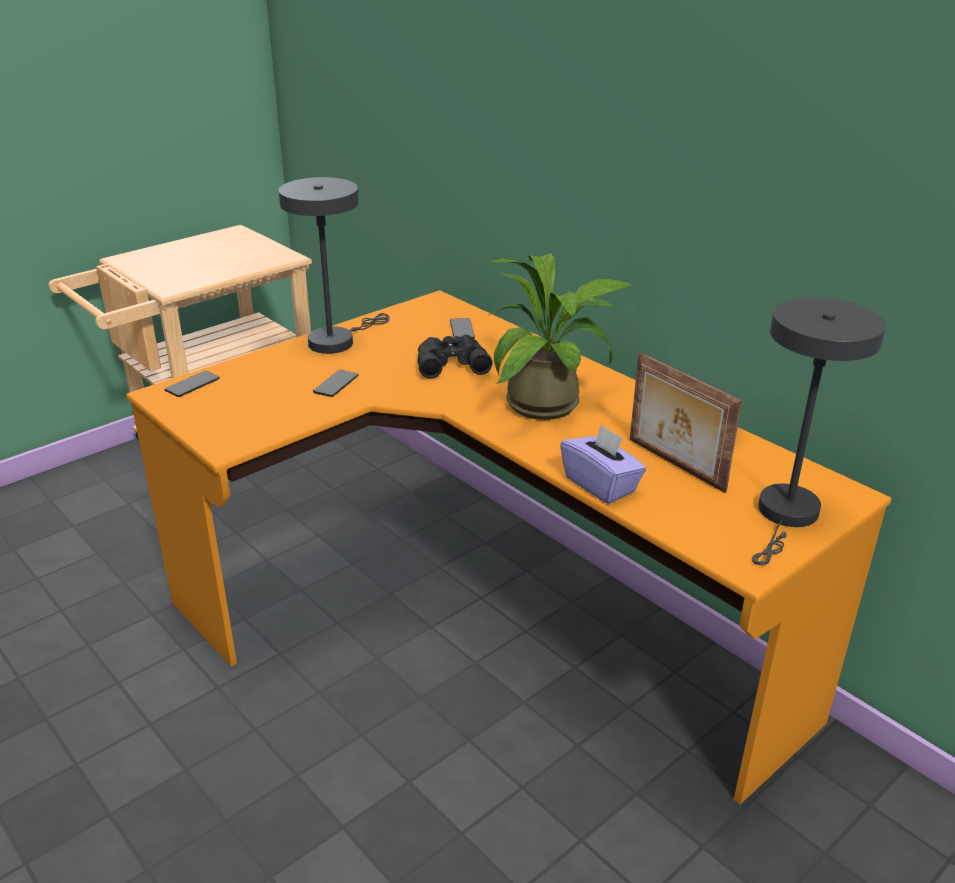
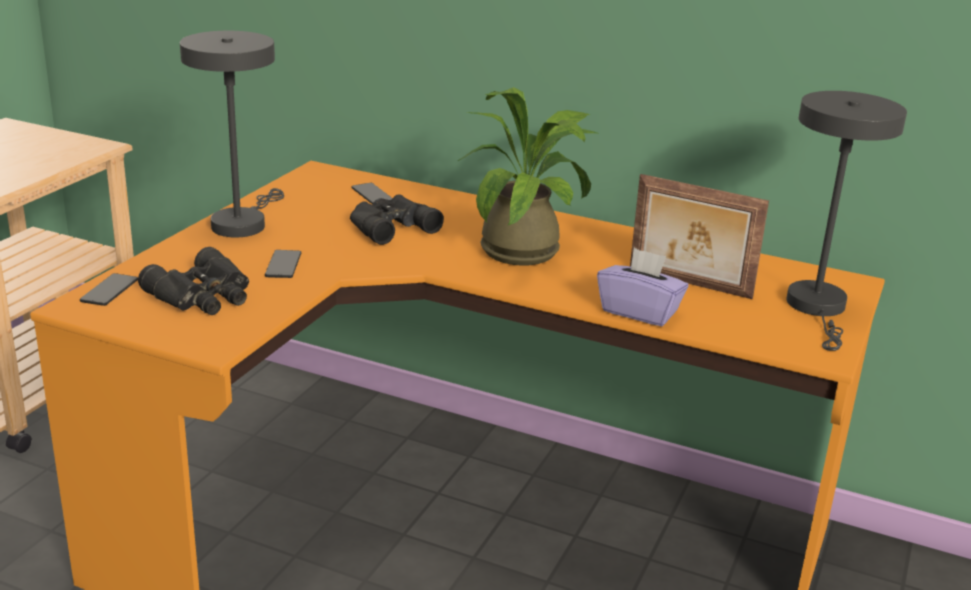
camera: 25 degrees left, 5 degrees down
none -> black binoculars [138,247,249,315]

